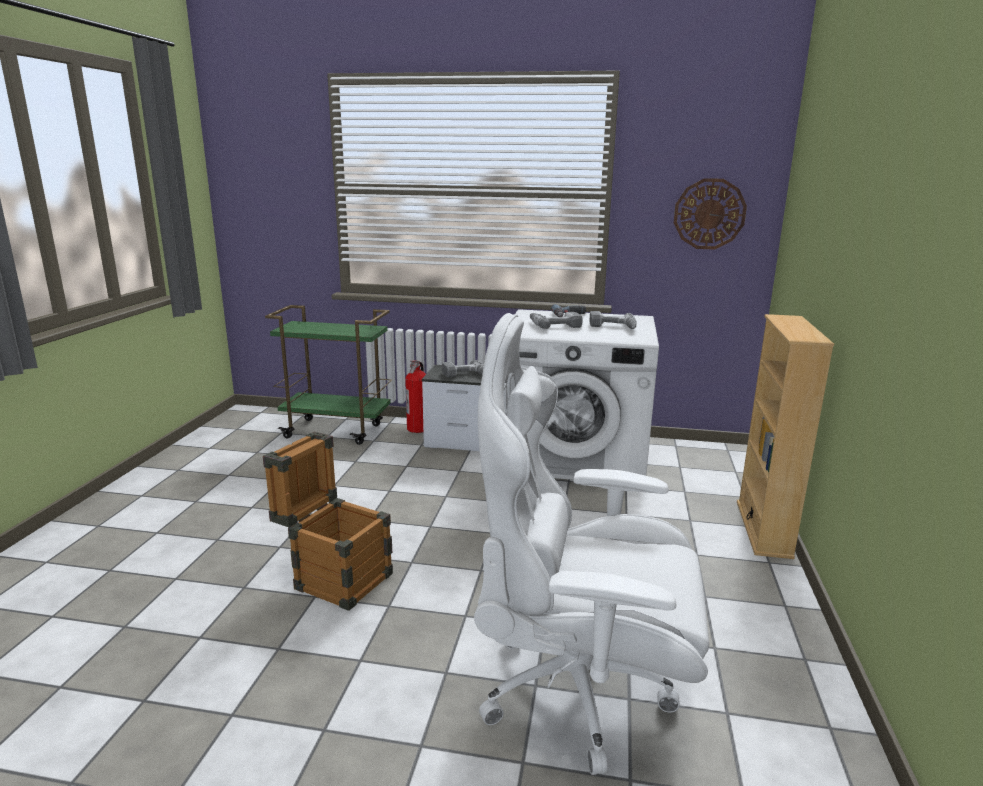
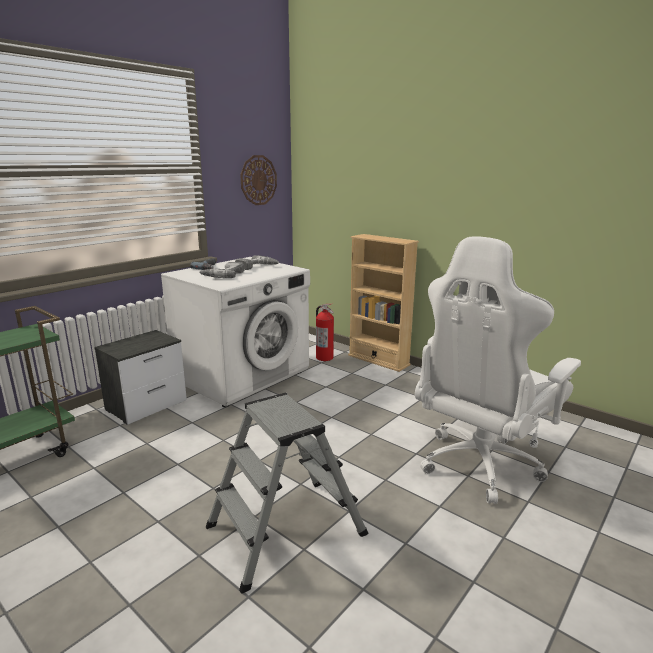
camera: 60 degrees left, 0 degrees up
crate [263,432,393,611] -> grey step ladder [206,392,368,594]
fire extinguisher [405,361,426,433] -> fire extinguisher moved to [316,304,334,361]
power drill [442,360,484,378] -> none

